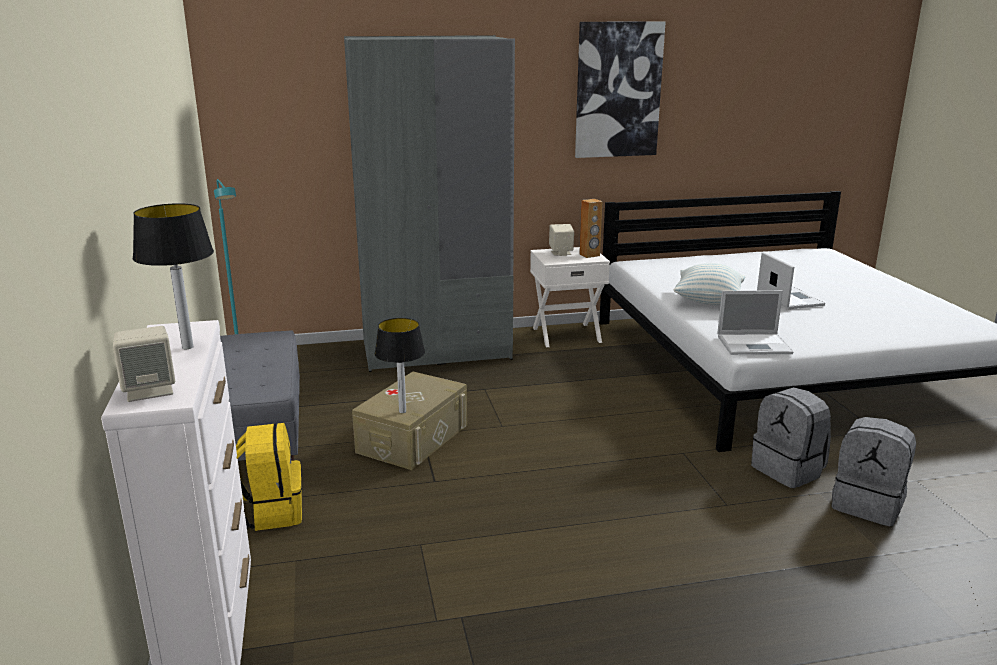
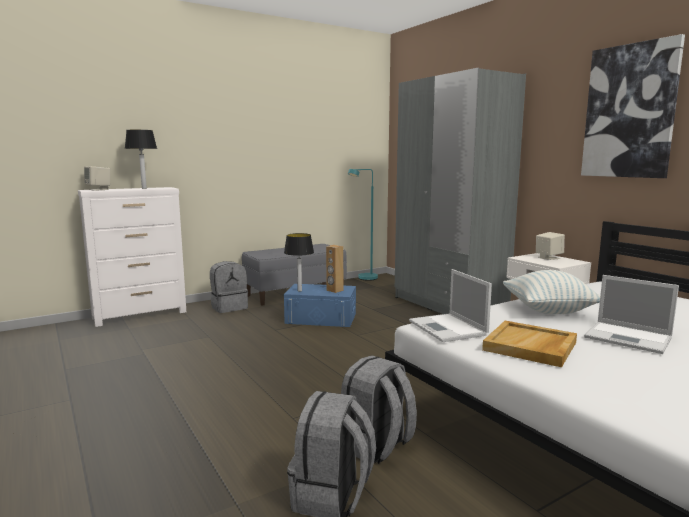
camera: 70 degrees right, 10 degrees down
yellow backpack [236,423,302,531] -> grey backpack [210,261,248,313]
beige storage box [352,371,467,470] -> blue storage box [284,284,356,327]
brown speaker [579,199,603,258] -> brown speaker moved to [326,245,344,293]
laptop [757,252,825,309] -> laptop turned 75 degrees clockwise [584,275,679,354]
none -> beige tray [482,321,577,367]

